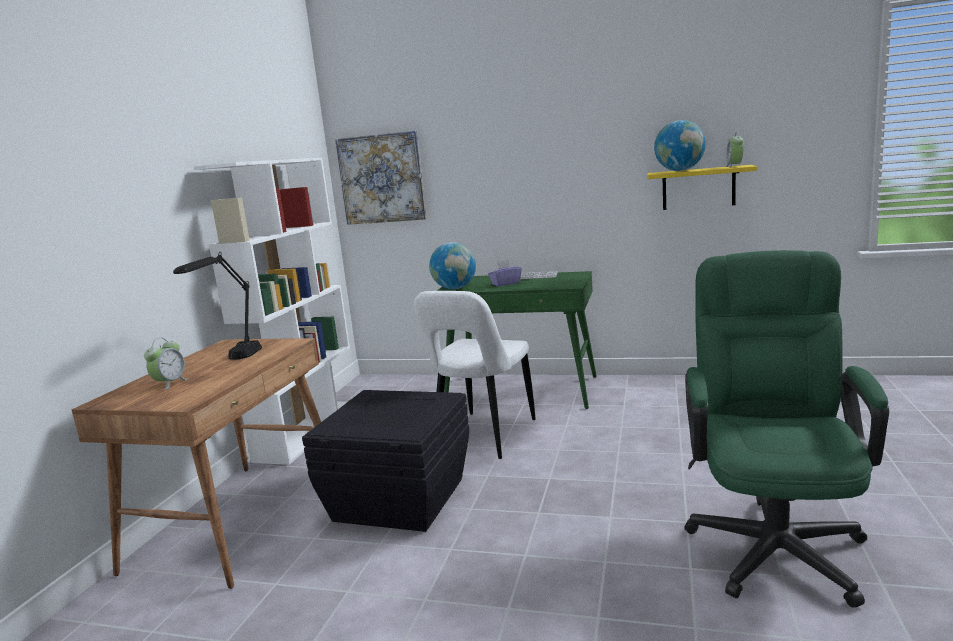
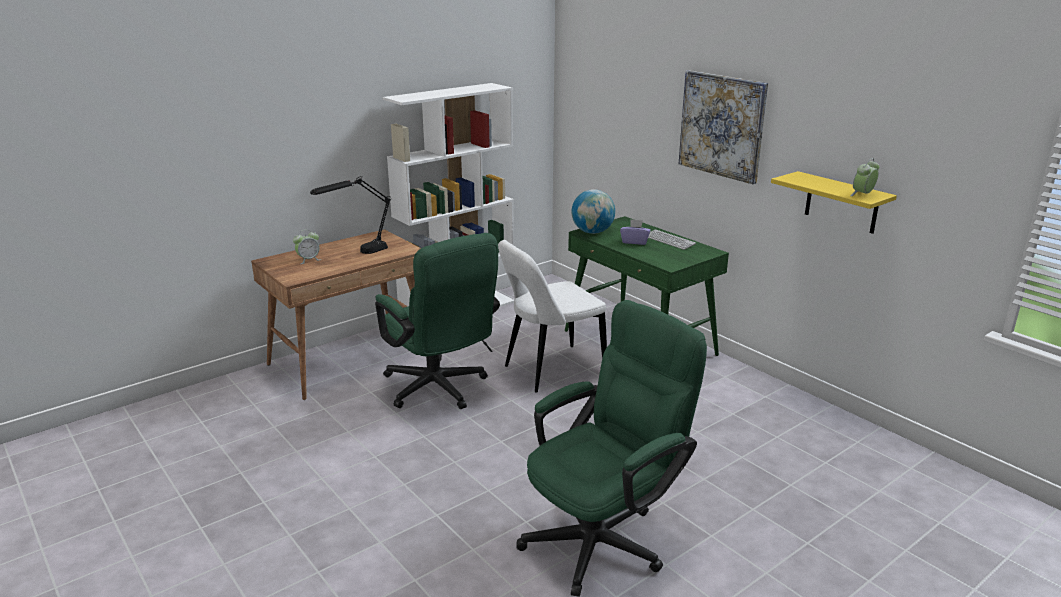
camera: 35 degrees right, 10 degrees up
black storage box [302,390,469,532] -> green office chair [375,233,500,409]
picture [335,130,427,225] -> picture moved to [679,71,768,184]
globe [654,120,706,171] -> none

